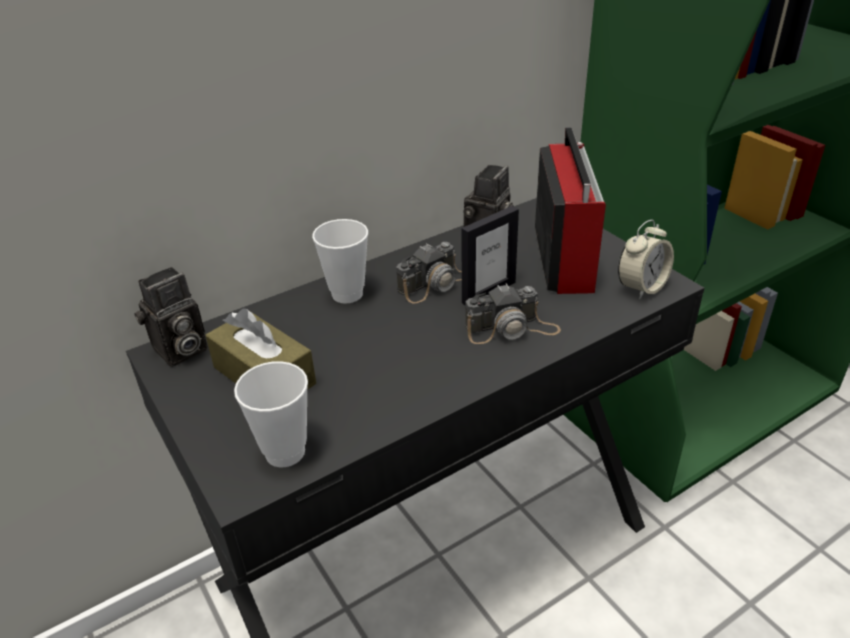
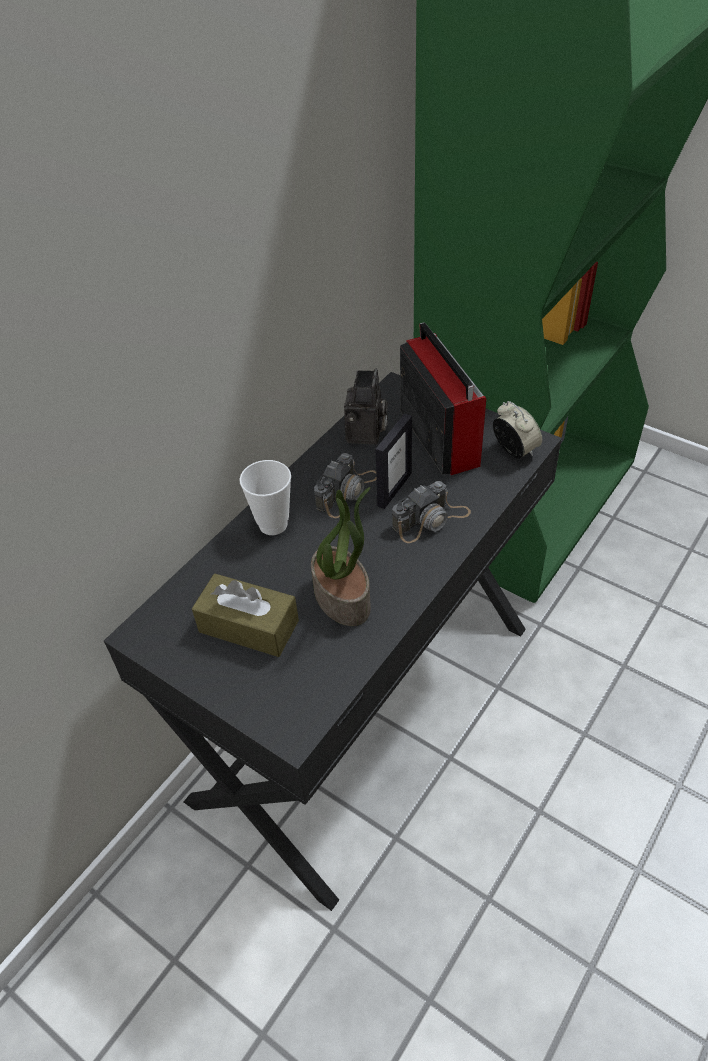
camera: 20 degrees left, 10 degrees up
camera [134,267,208,367] -> none
cup [234,361,308,467] -> none
alarm clock [618,220,674,300] -> alarm clock turned 60 degrees counterclockwise [493,401,542,459]
none -> potted plant [311,487,371,626]

